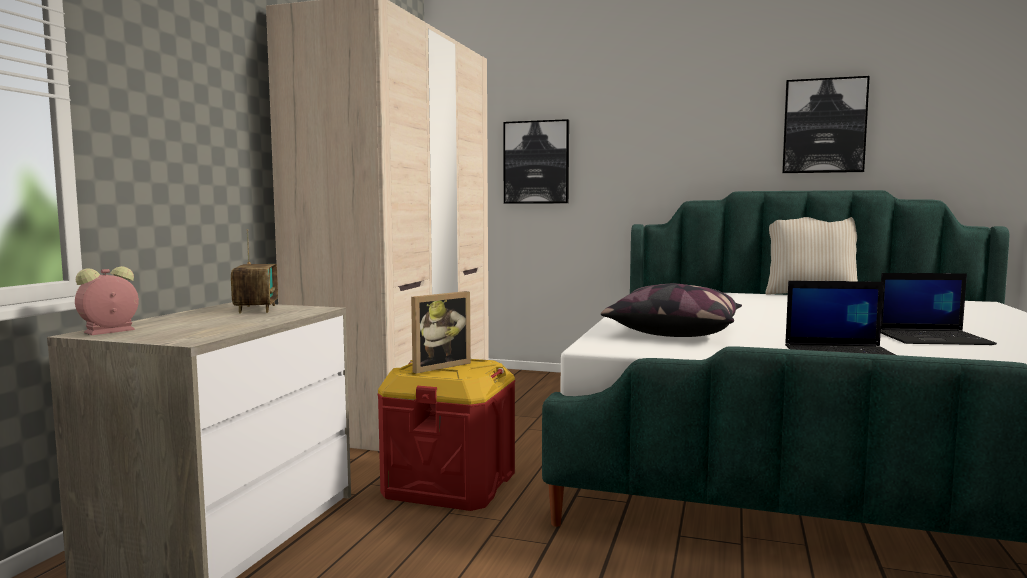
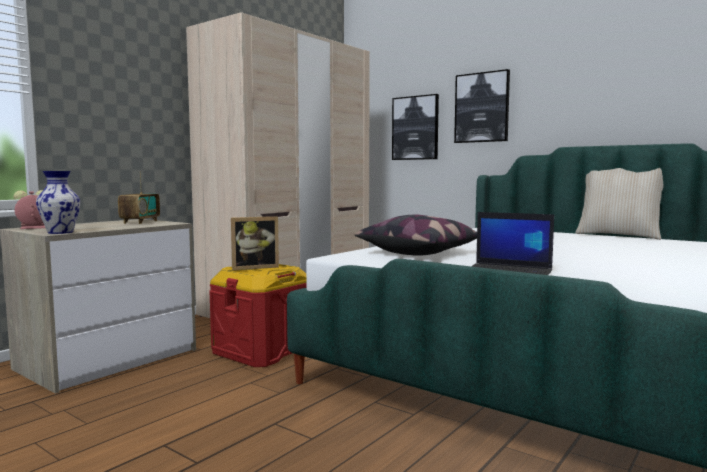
camera: 20 degrees right, 0 degrees up
picture [782,76,870,173] -> picture moved to [454,69,510,143]
laptop [881,273,997,345] -> none
none -> vase [36,171,80,234]

